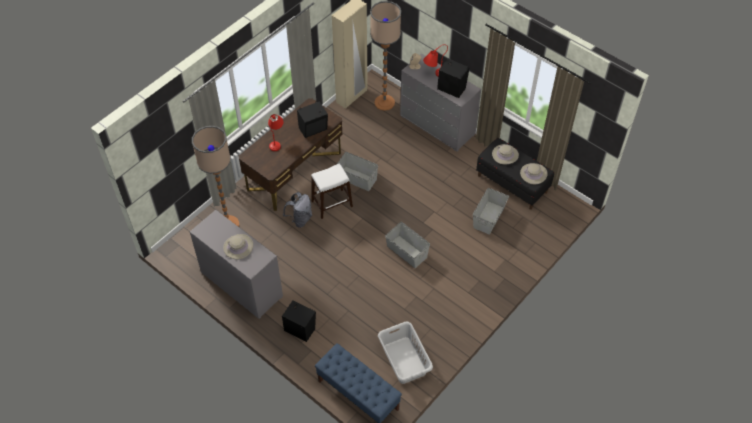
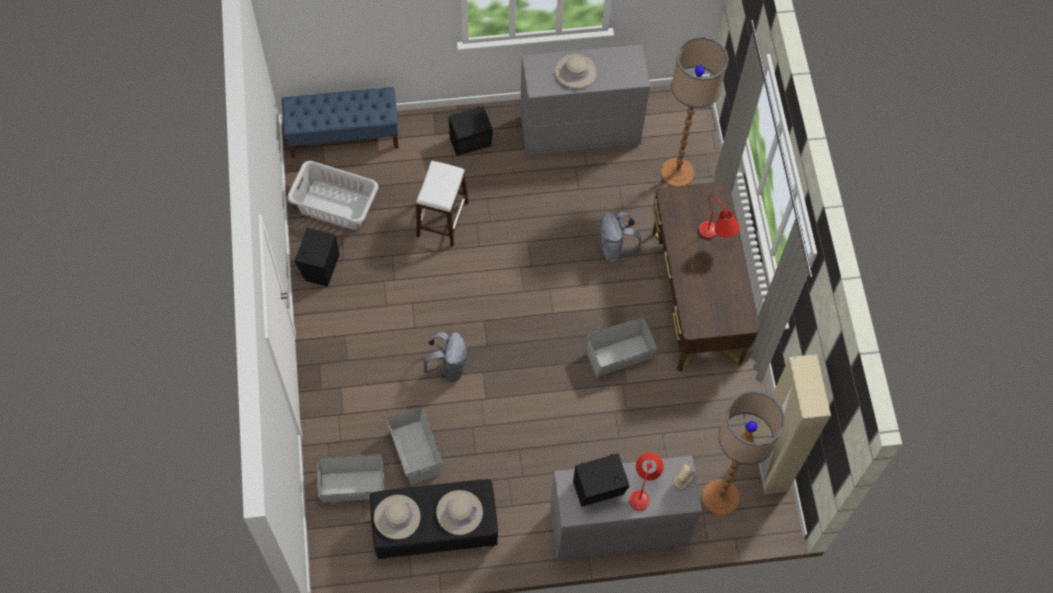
camera: 130 degrees right, 10 degrees up
black speaker [297,101,328,138] -> black speaker moved to [295,228,340,287]
white stool [311,163,353,219] -> white stool moved to [416,161,469,246]
grey storage box [385,222,430,268] -> grey storage box moved to [317,454,384,502]
none -> grey backpack [423,332,467,382]

